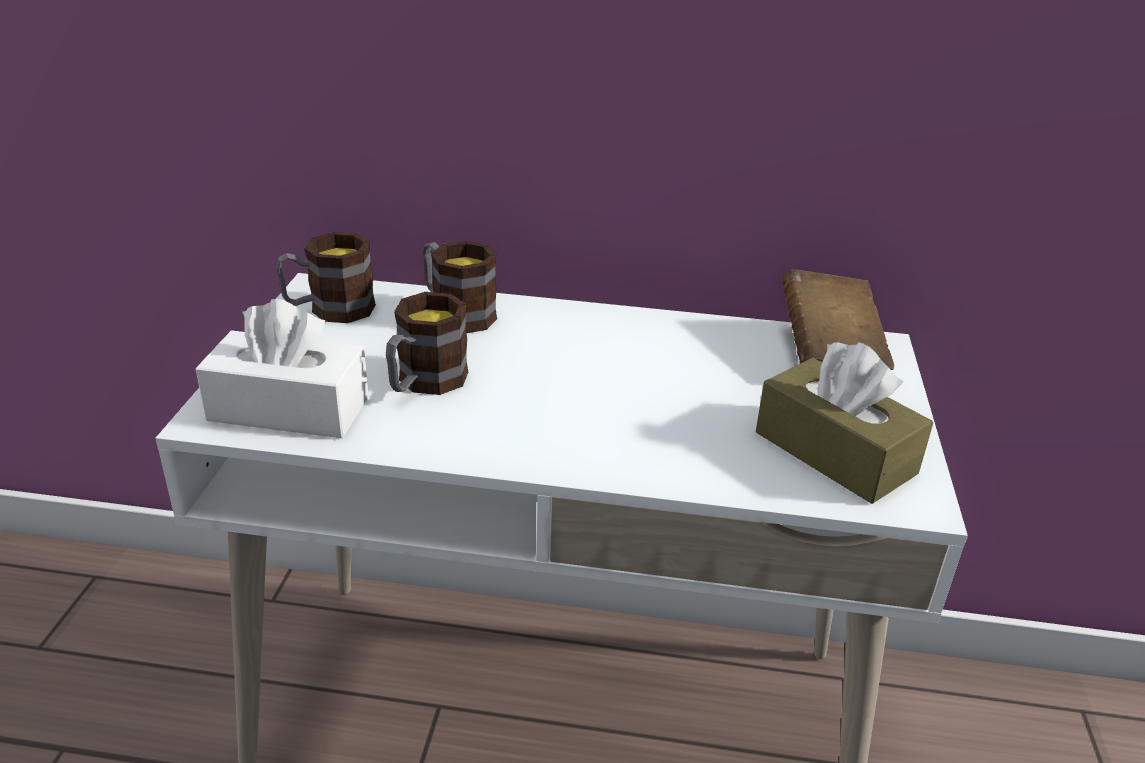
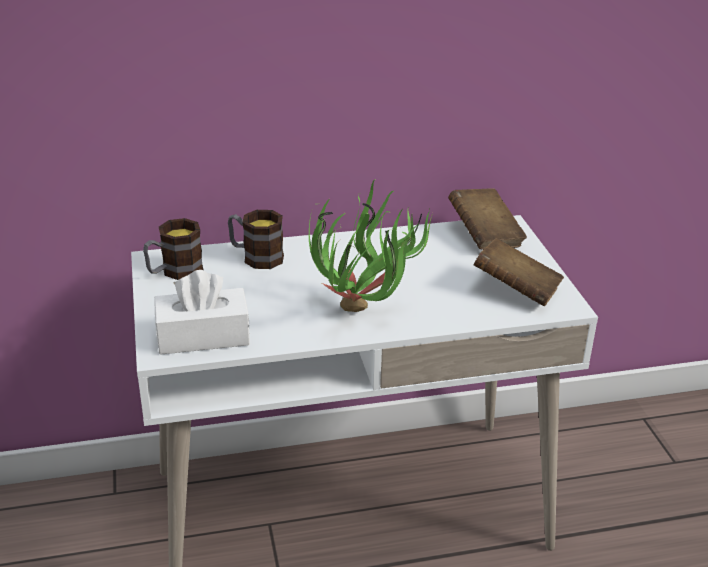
camera: 20 degrees left, 0 degrees up
mug [386,292,468,395] -> none
brown tissue box [756,342,933,504] -> brown book [474,238,564,306]
none -> potted plant [309,179,433,312]

